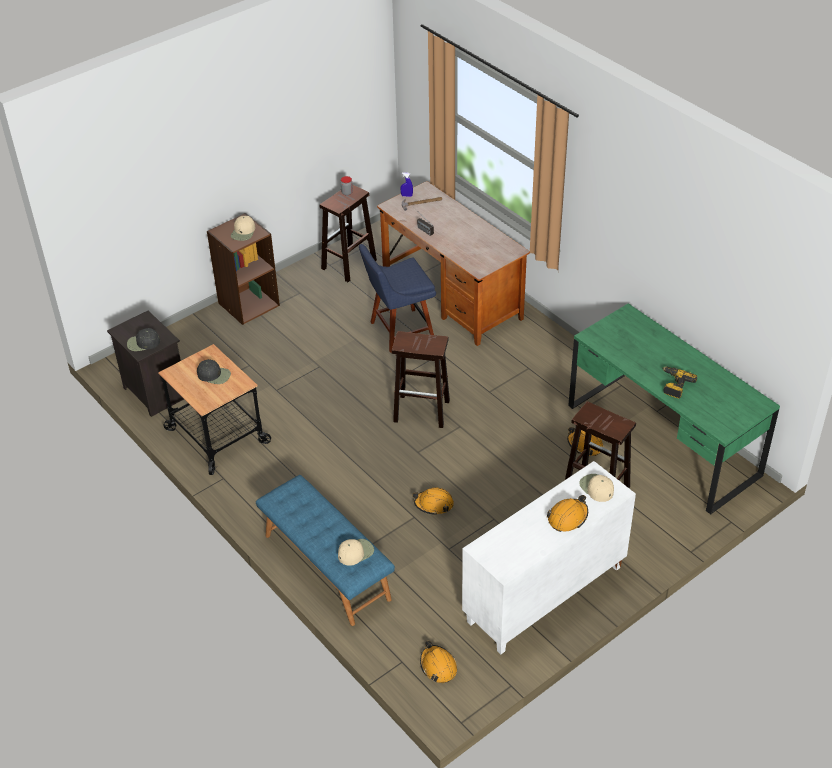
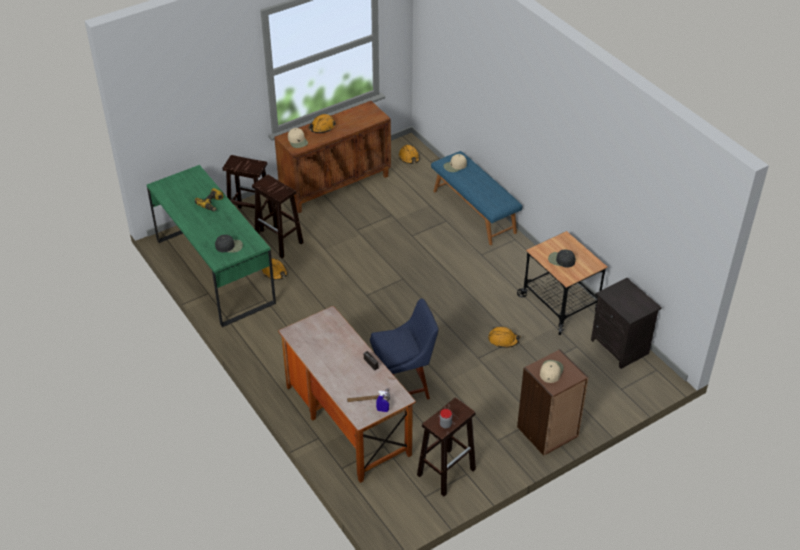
camera: 175 degrees left, 0 degrees up
black cap [127,328,160,351] -> black cap moved to [215,235,243,253]
brown stool [392,331,450,428] -> brown stool moved to [223,155,272,232]
orange hard hat [413,487,454,515] -> orange hard hat moved to [488,326,521,348]
white cabinet [462,461,636,654] -> brown cabinet [274,101,391,213]

